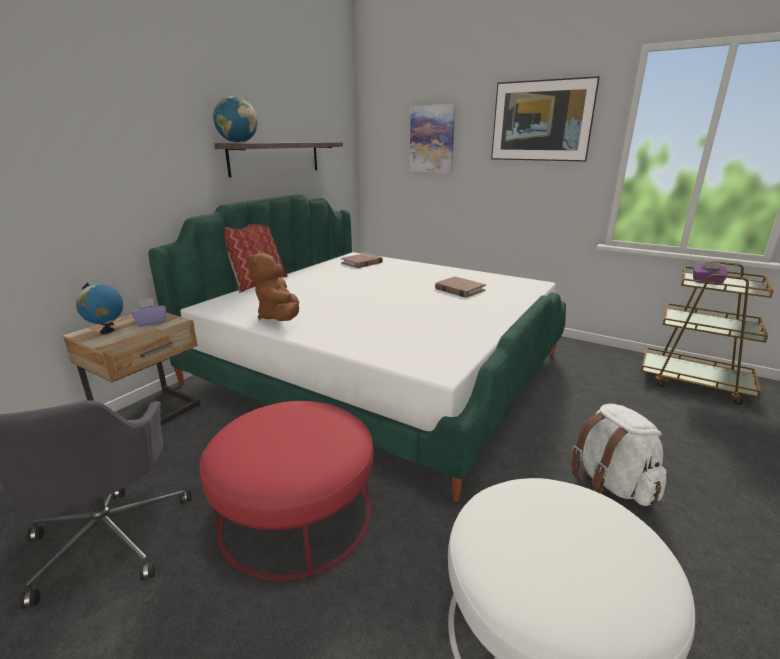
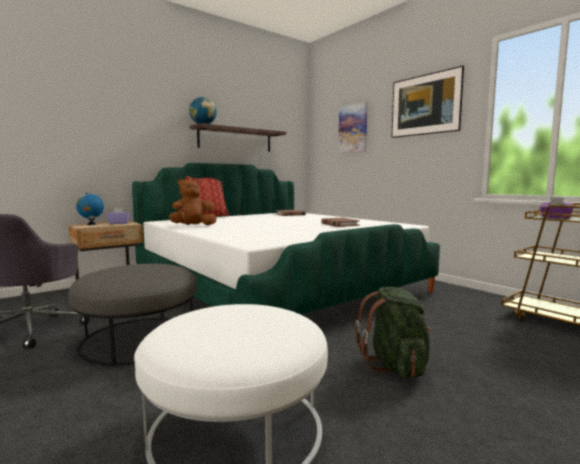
camera: 20 degrees right, 15 degrees down
red ottoman [199,401,374,581] -> grey ottoman [68,264,197,366]
brown plush toy [249,251,299,321] -> brown plush toy turned 45 degrees clockwise [169,179,217,225]
white backpack [571,404,666,506] -> green backpack [355,287,432,378]

